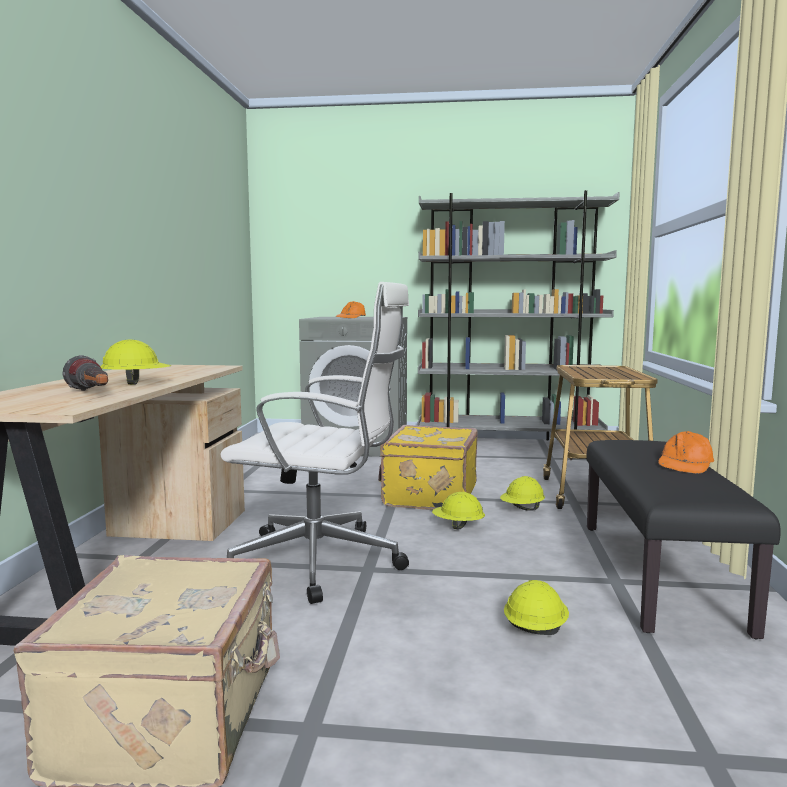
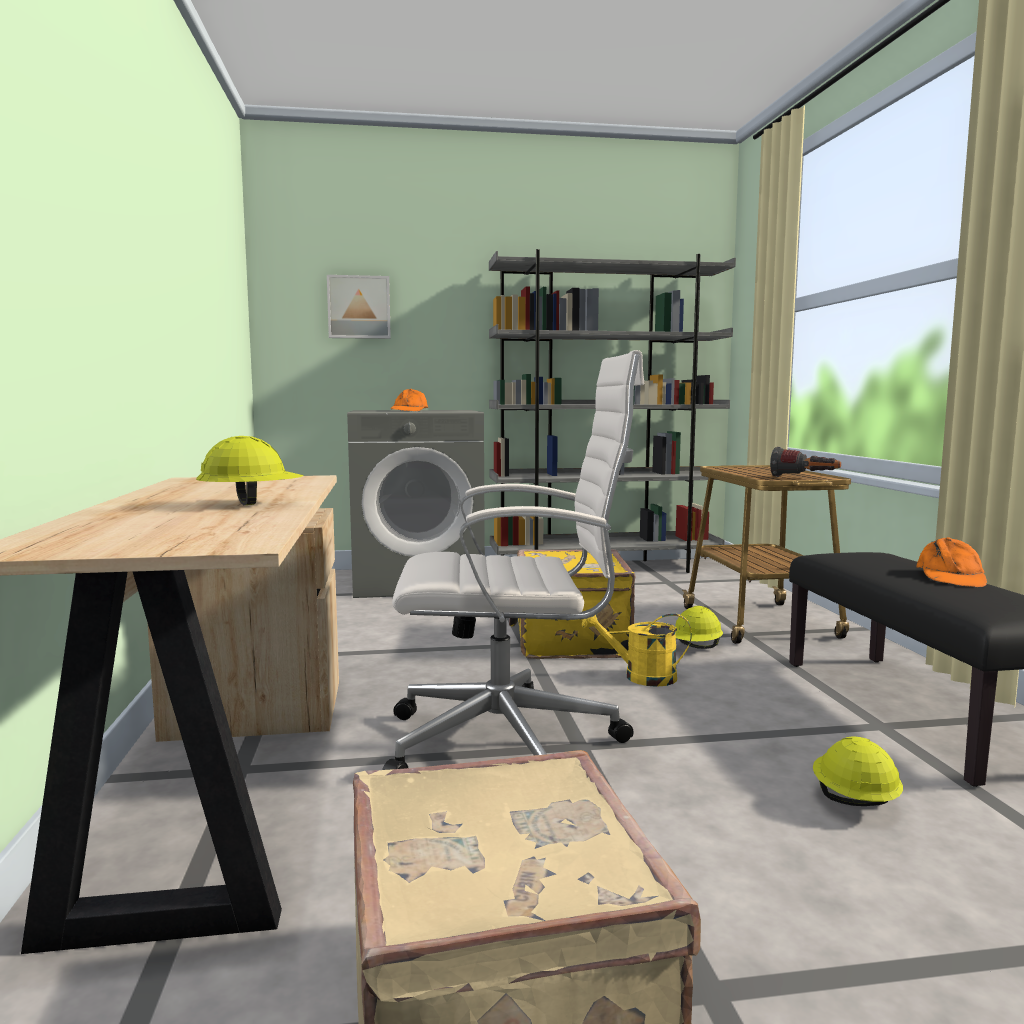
camera: 15 degrees left, 0 degrees up
flashlight [62,355,108,391] -> flashlight moved to [770,447,841,477]
yellow hard hat [432,492,485,530] -> yellow watering can [582,614,692,687]
none -> picture [327,275,391,339]

